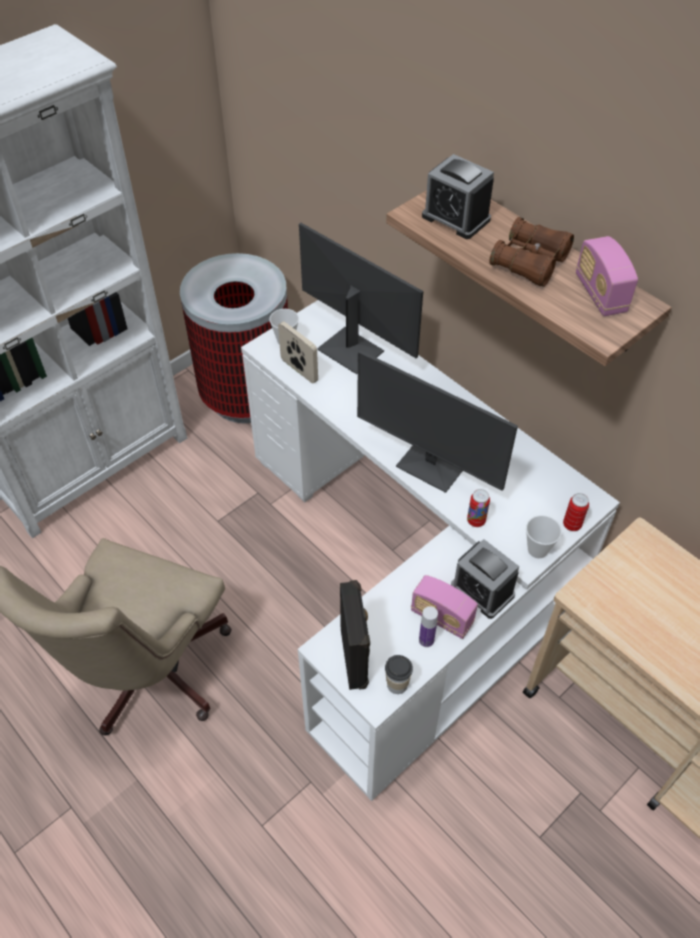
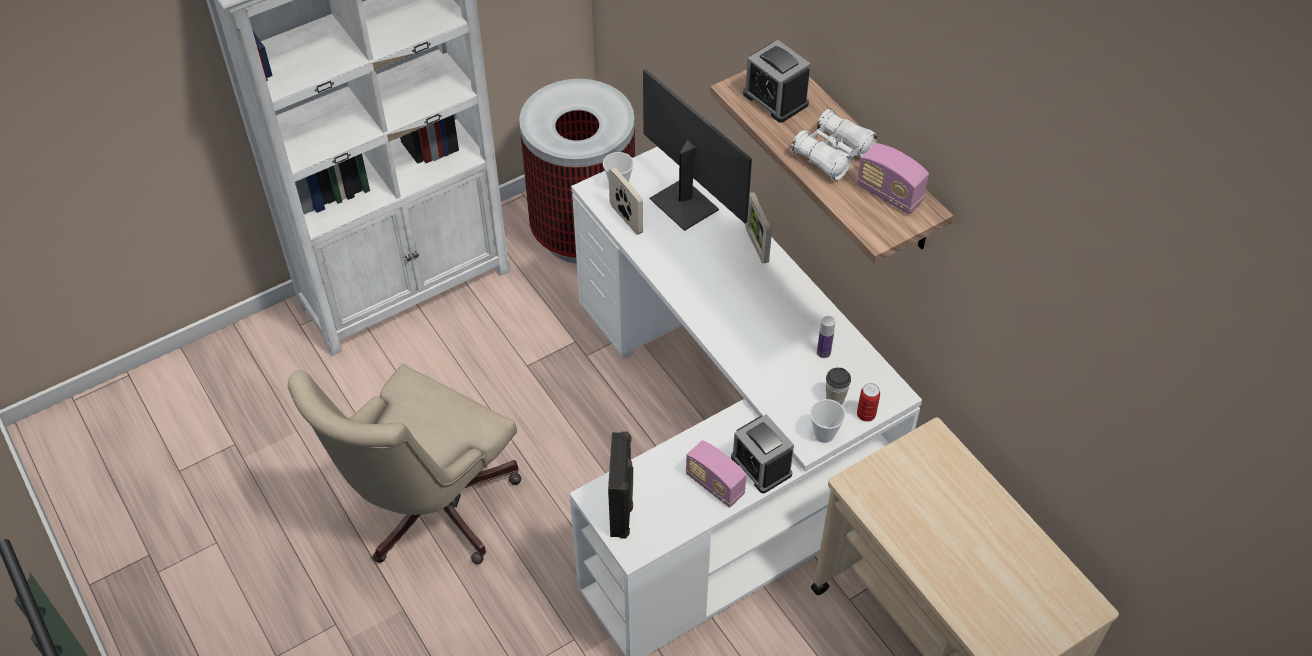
camera: 10 degrees right, 0 degrees up
monitor [357,350,518,493] -> none
cup [385,655,413,694] -> cup moved to [826,368,851,405]
bottle [419,606,438,647] -> bottle moved to [817,316,835,358]
can [467,489,490,527] -> none
brown binoculars [489,217,574,287] -> white binoculars [791,109,877,180]
radio [576,236,638,316] -> radio turned 45 degrees counterclockwise [857,143,929,214]
none -> picture frame [745,192,772,263]

